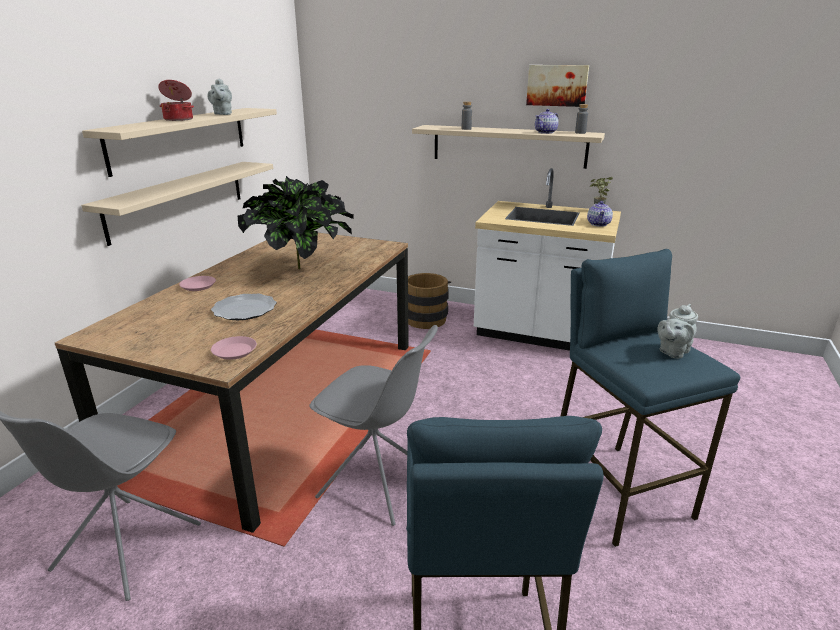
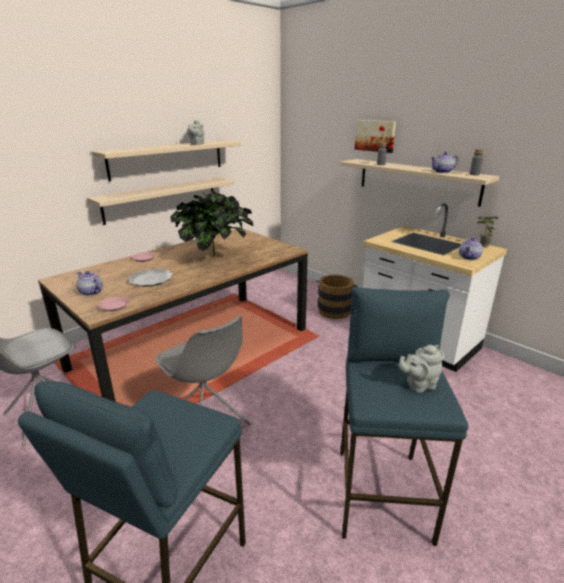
camera: 25 degrees right, 0 degrees up
cooking pot [158,80,194,121] -> none
picture [526,65,589,107] -> picture moved to [355,120,396,153]
none -> teapot [77,271,103,296]

